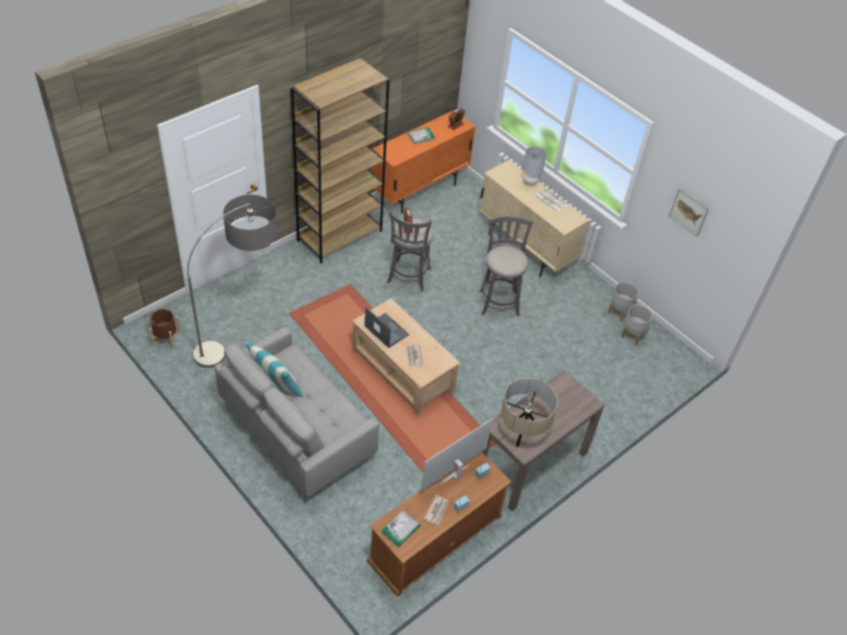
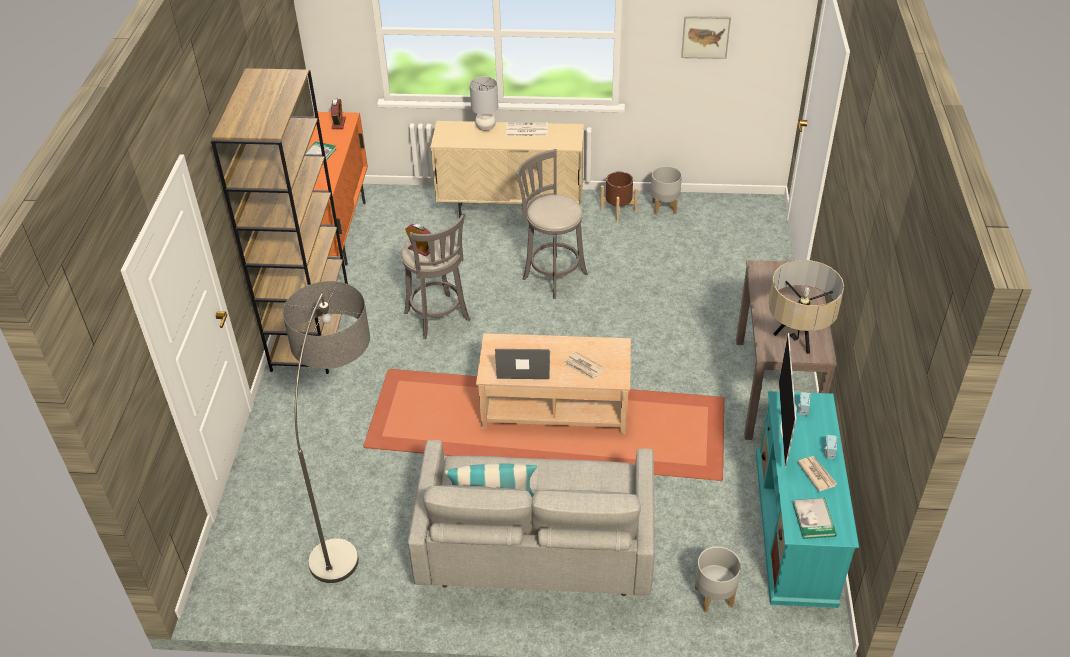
camera: 40 degrees left, 5 degrees down
brown planter [149,309,181,349] -> brown planter moved to [600,171,638,221]
brown tv stand [367,452,511,597] -> turquoise tv stand [756,391,859,608]
grey planter [621,305,653,345] -> grey planter moved to [695,546,741,613]

